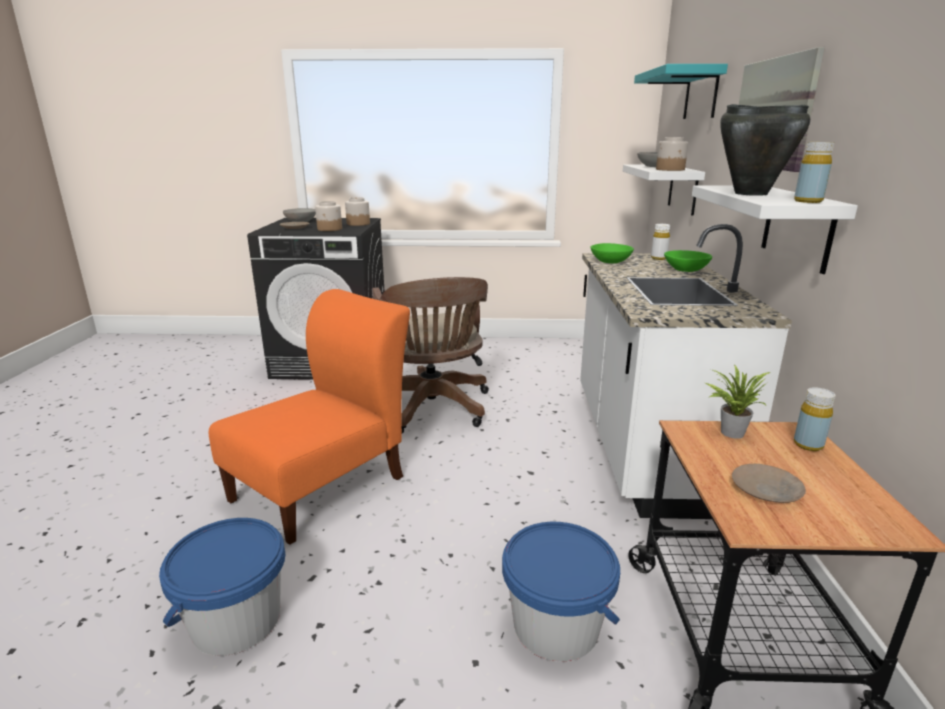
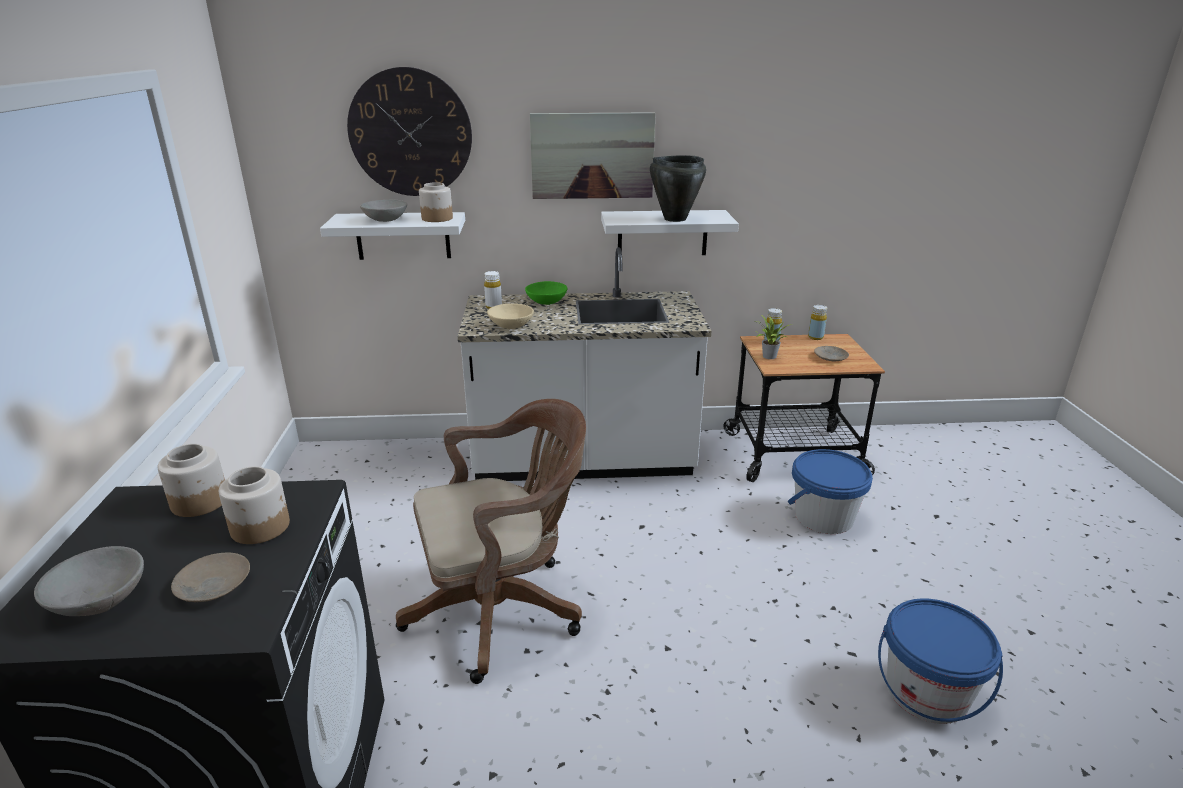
camera: 95 degrees left, 5 degrees up
orange chair [208,289,410,545] -> none
green bowl [591,243,634,263] -> beige bowl [487,303,534,329]
turquoise shelf [634,64,728,119] -> wall clock [347,67,472,196]
yellow bottle [794,142,834,203] -> yellow bottle moved to [808,305,827,340]

